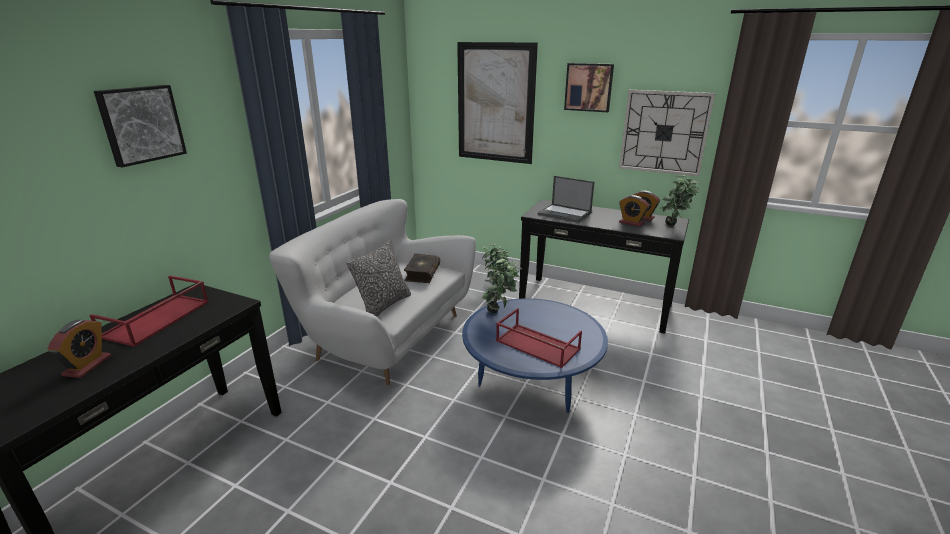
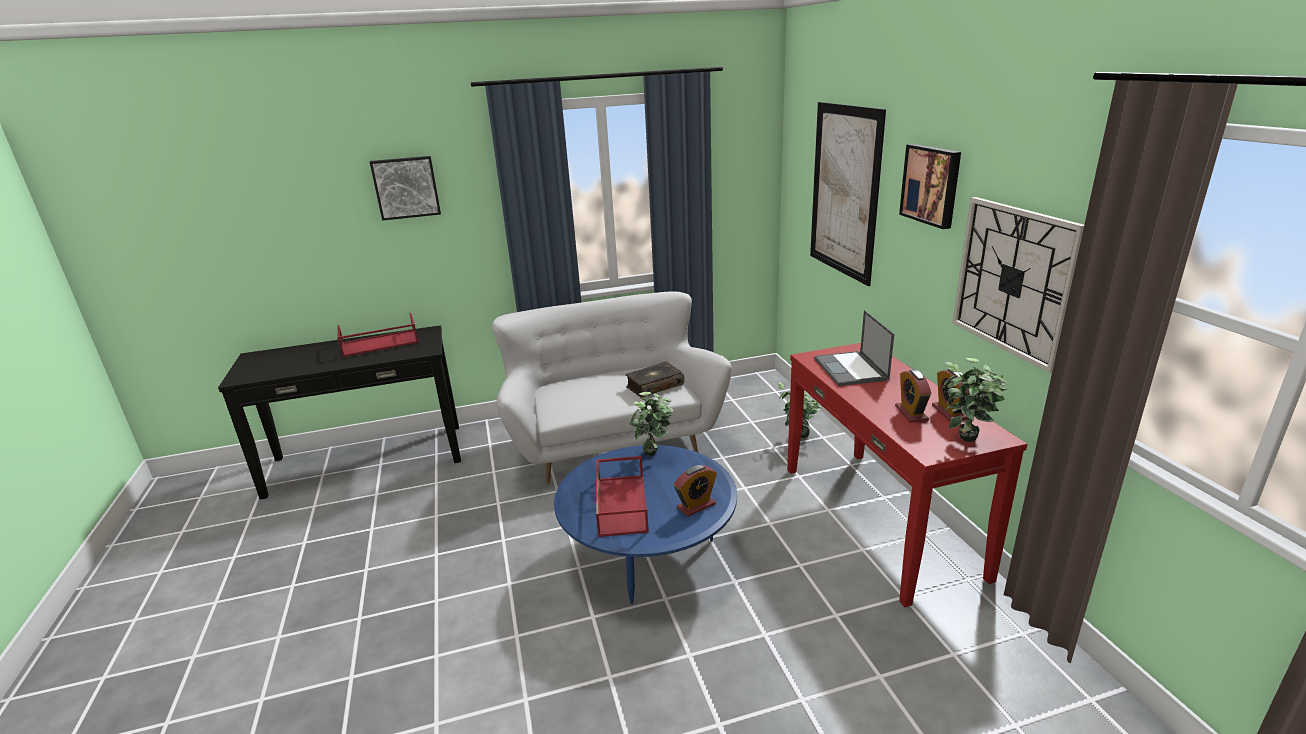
camera: 50 degrees right, 0 degrees up
alarm clock [47,319,111,378] -> alarm clock moved to [674,465,717,517]
pillow [347,240,411,317] -> none
black console table [519,199,689,334] -> red console table [787,343,1028,607]

